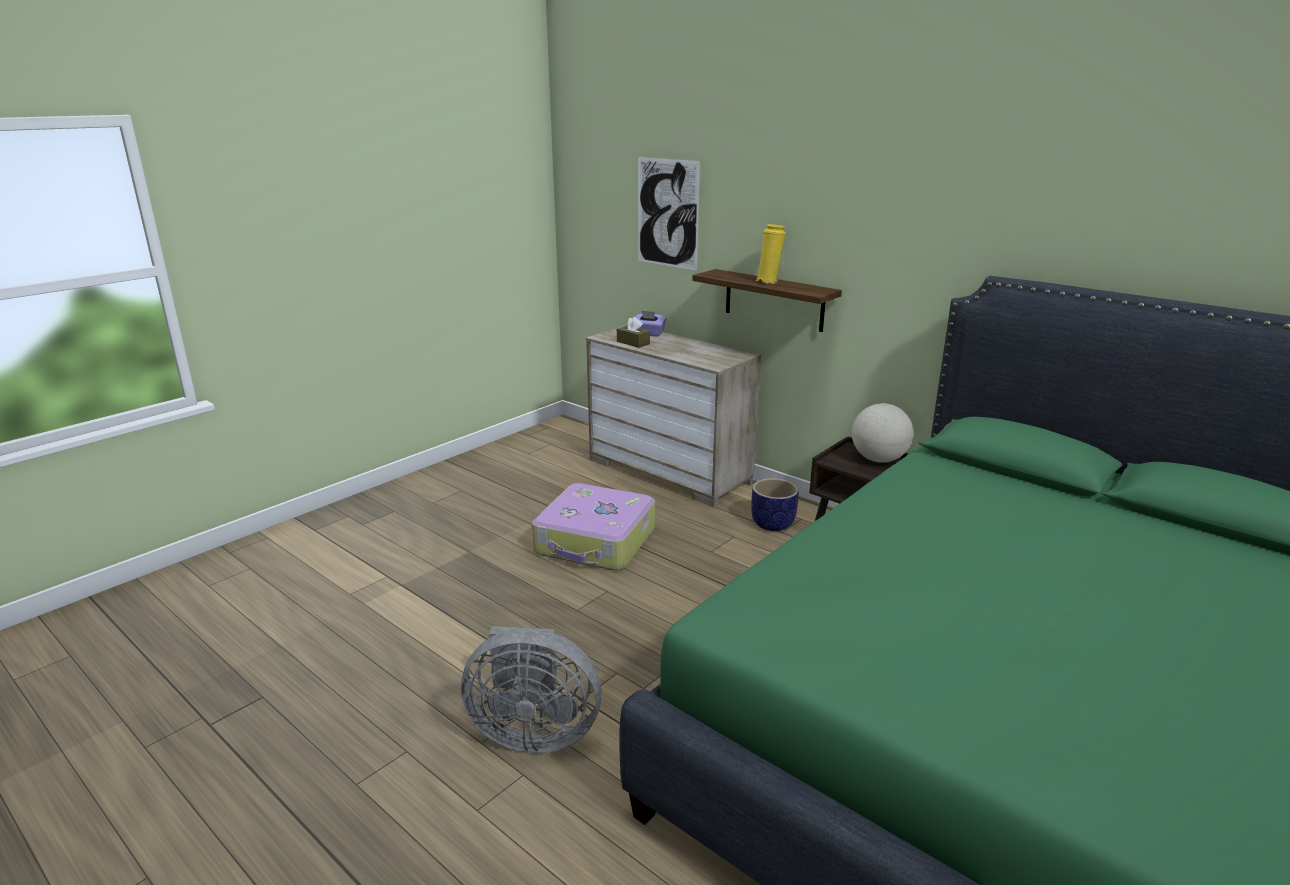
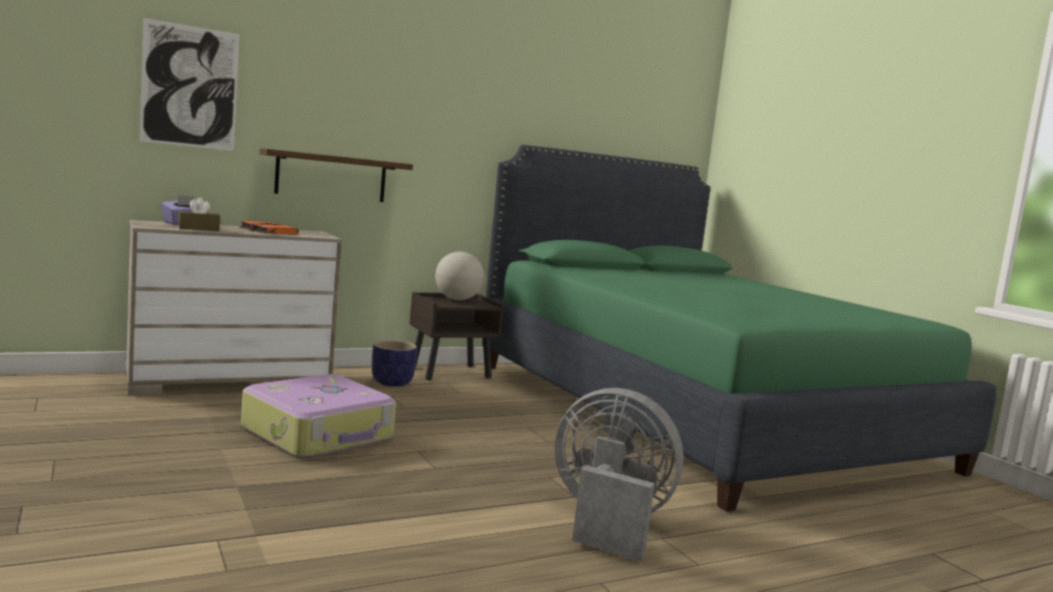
camera: 70 degrees left, 15 degrees down
grey fan [461,626,602,753] -> grey fan turned 90 degrees counterclockwise [555,388,683,562]
yellow vase [756,224,786,284] -> none
none -> orange book [238,221,299,235]

